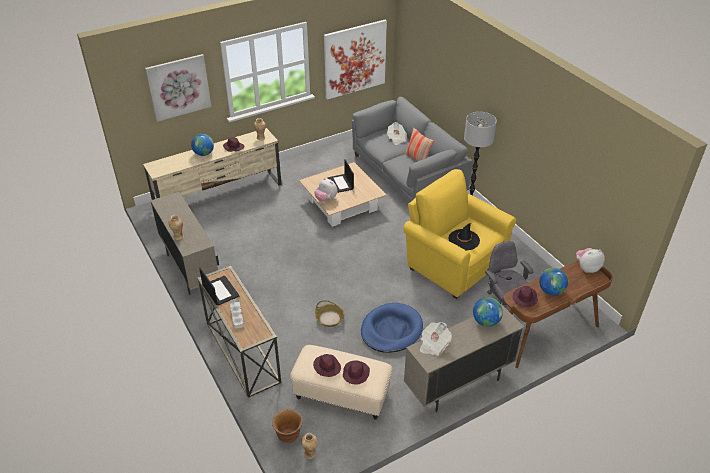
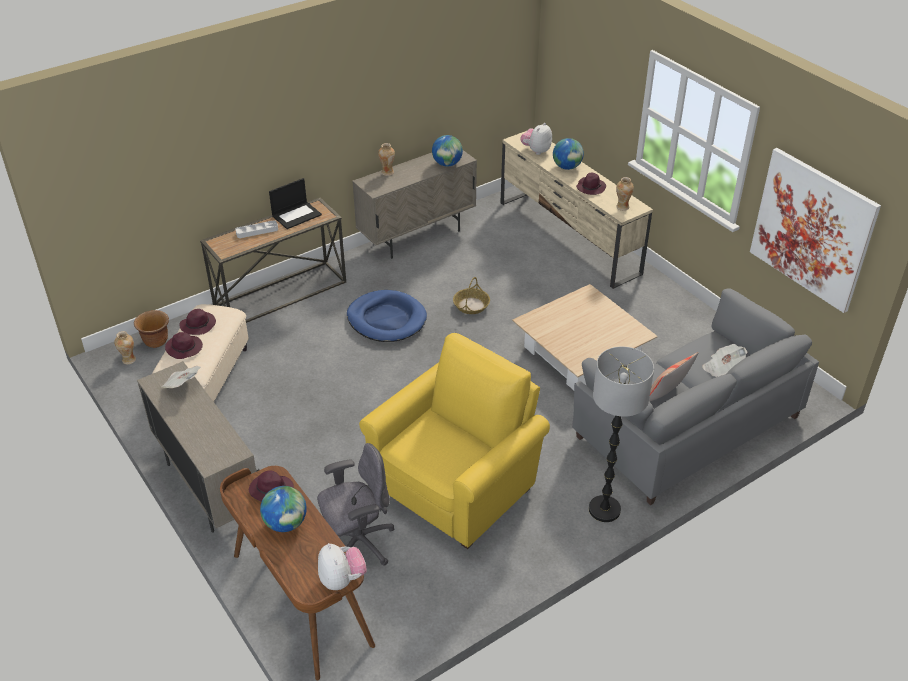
camera: 85 degrees right, 0 degrees up
picture [145,54,211,122] -> none
plush toy [314,178,338,202] -> plush toy moved to [520,123,552,155]
basket [315,300,345,327] -> basket moved to [453,277,490,314]
laptop [327,159,354,193] -> none
blue dog bed [361,303,423,353] -> blue dog bed moved to [347,290,427,342]
black hat [448,223,480,250] -> none
globe [473,297,503,327] -> globe moved to [432,135,463,167]

